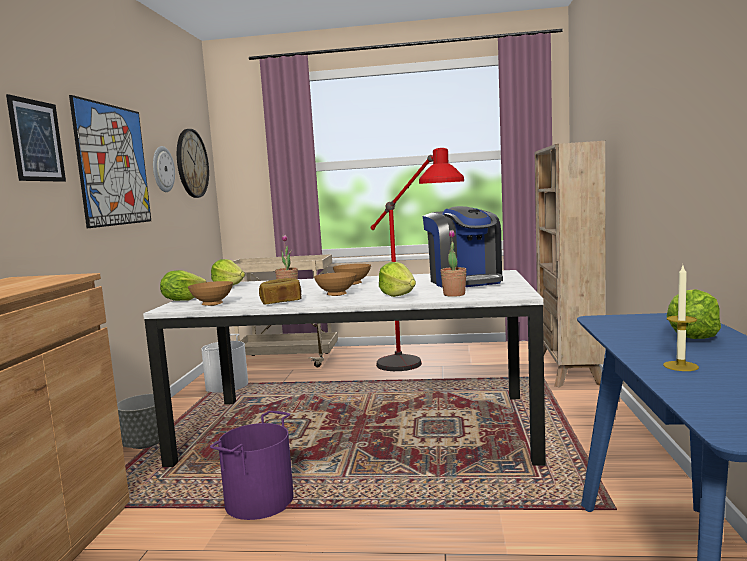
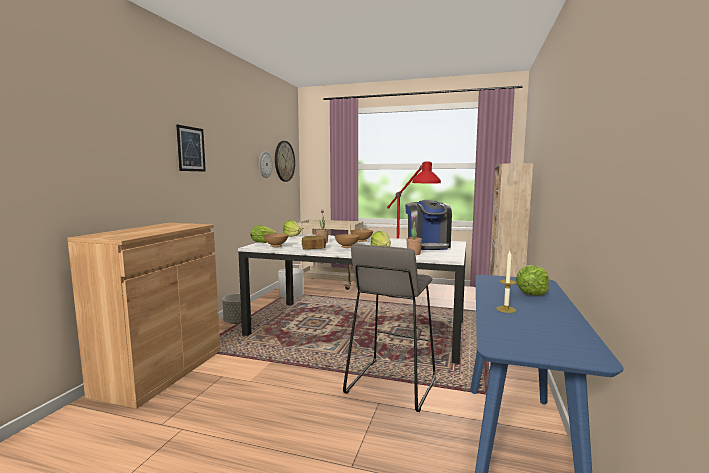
camera: 10 degrees right, 0 degrees up
picture [69,95,151,228] -> none
purple bucket [210,411,294,520] -> none
none -> grey stool [343,244,436,412]

